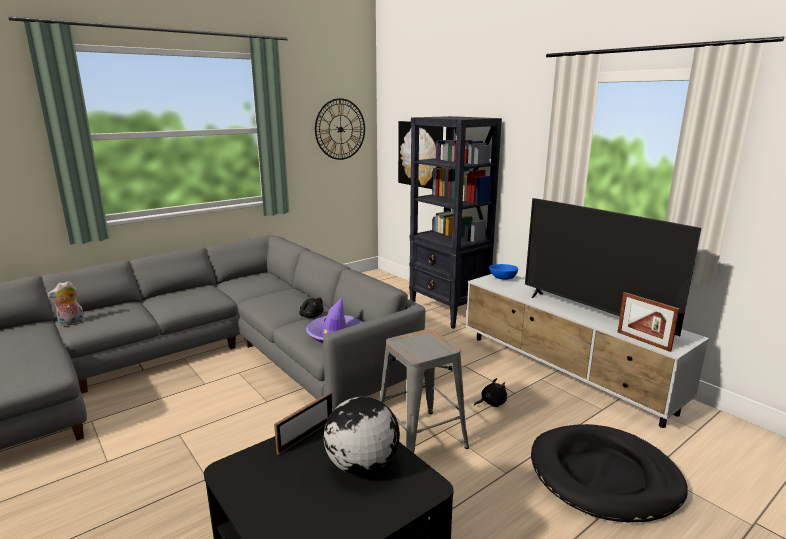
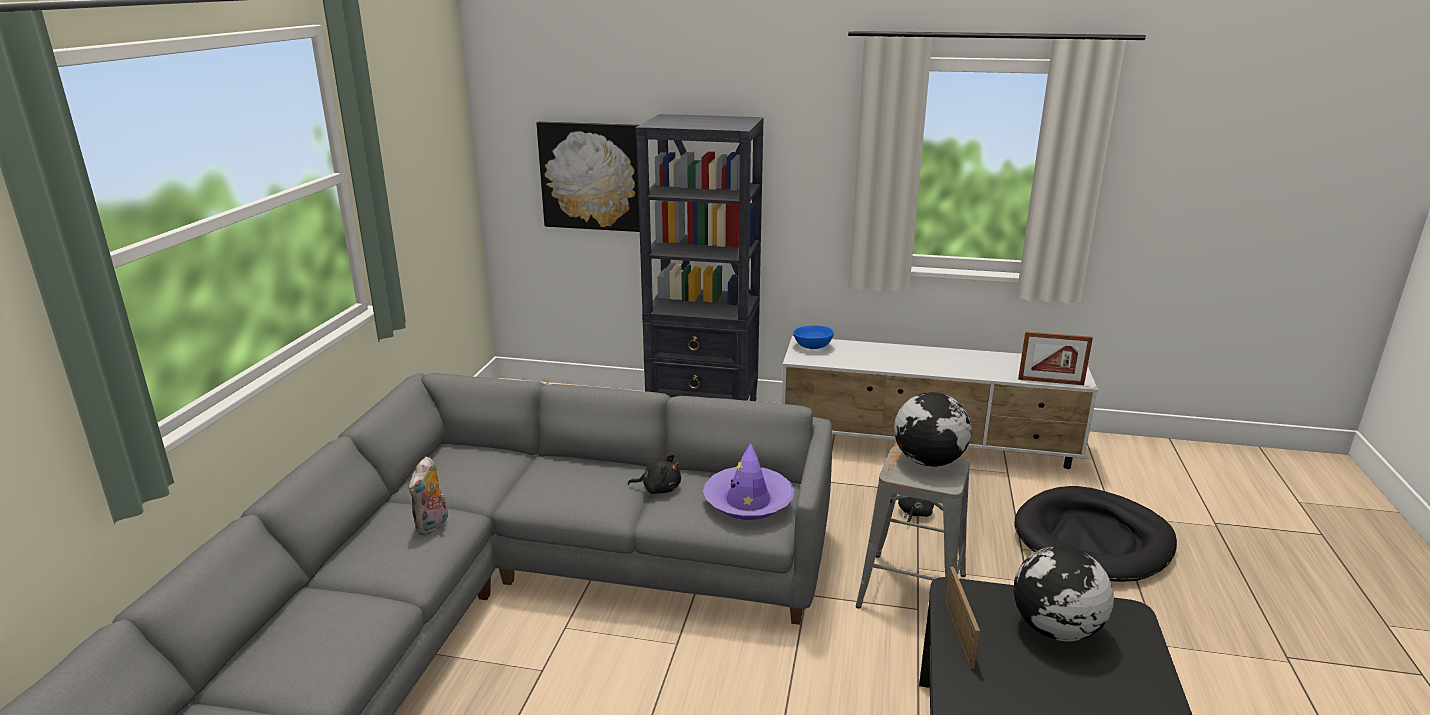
camera: 40 degrees left, 5 degrees up
plush toy [47,281,85,326] -> plush toy moved to [408,457,448,535]
wall clock [315,98,365,160] -> none
television [525,198,701,336] -> none
none -> globe [894,392,972,467]

